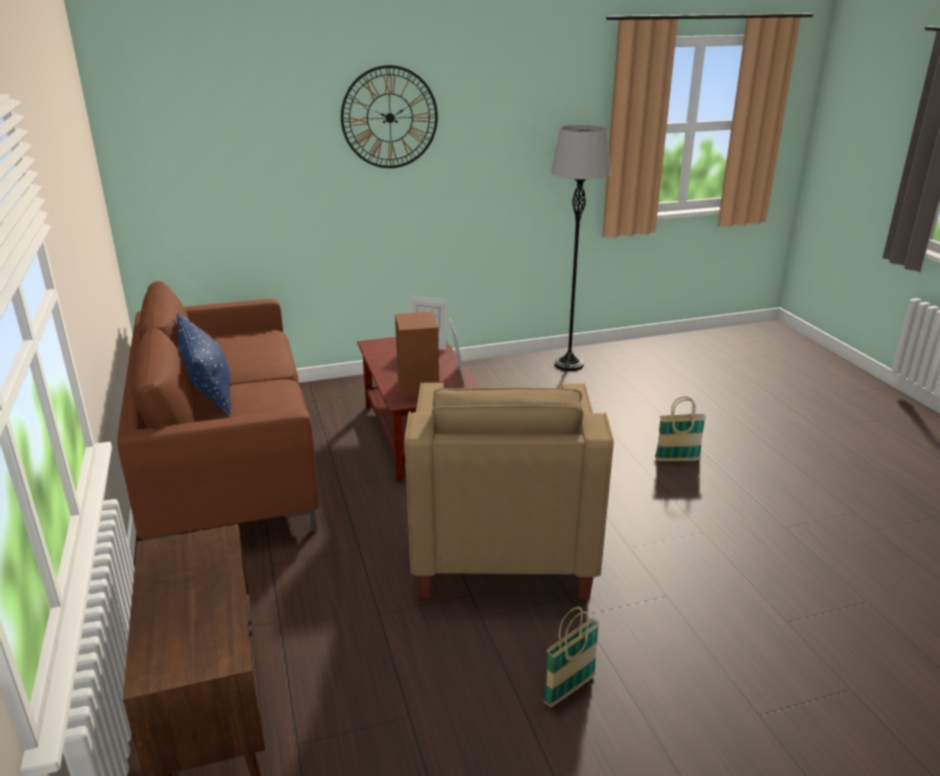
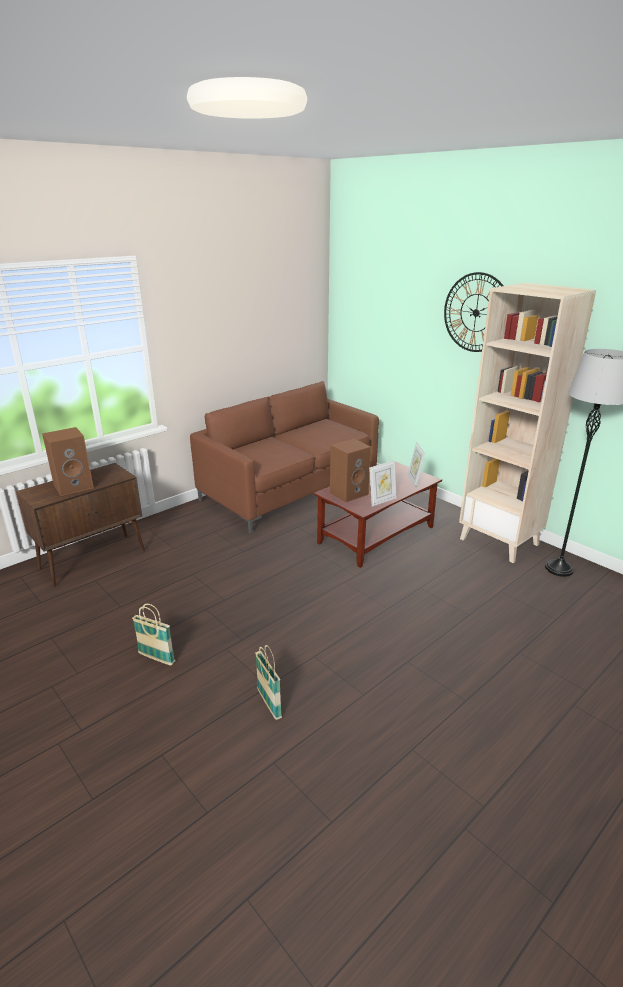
camera: 65 degrees right, 0 degrees up
blue pillow [177,313,231,417] -> none
beige armchair [404,382,614,600] -> none
basket [655,396,706,461] -> basket moved to [255,645,282,720]
none -> brown speaker [42,427,94,496]
none -> beige bookcase [459,283,596,563]

